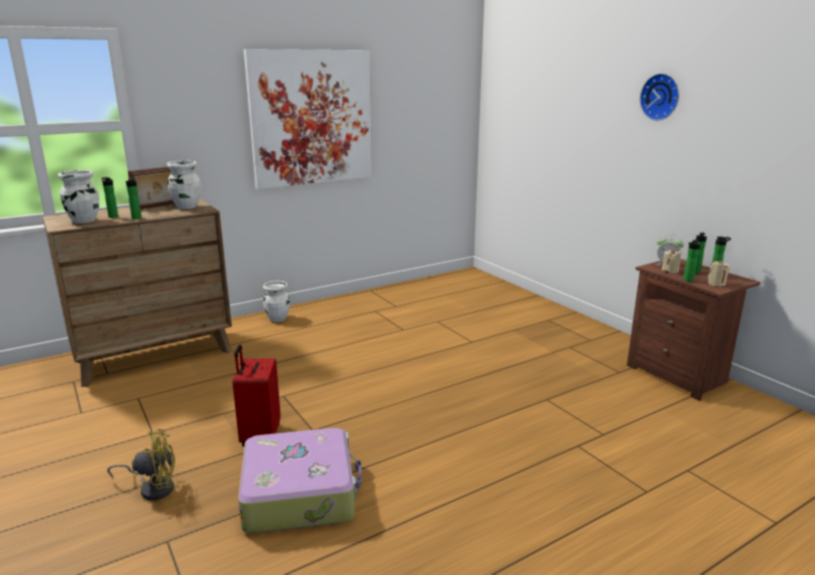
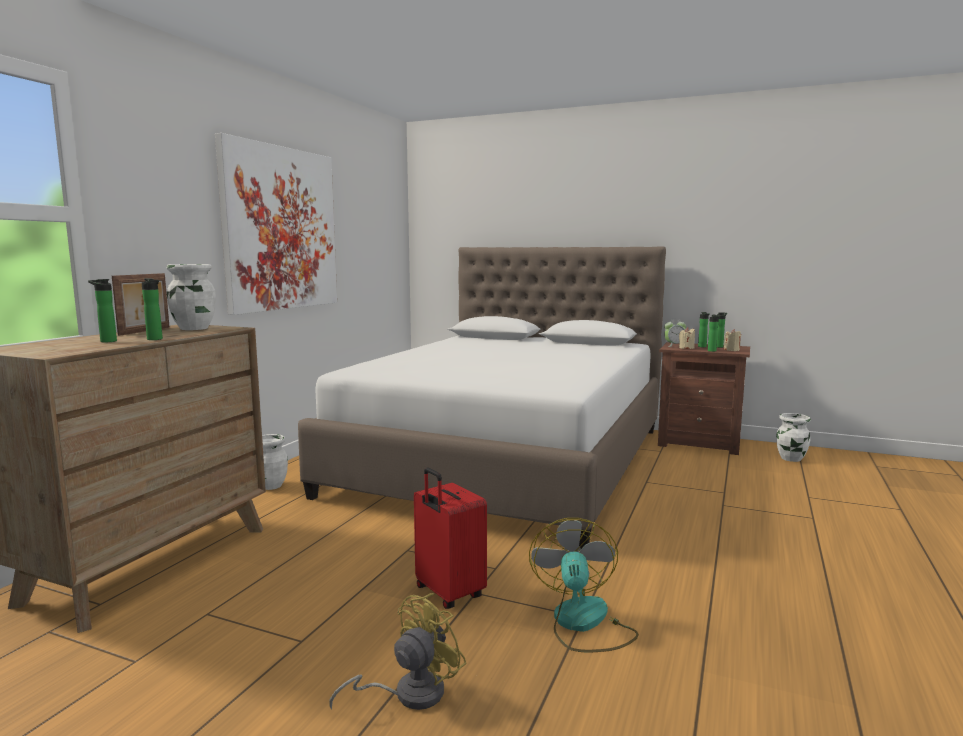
camera: 35 degrees left, 10 degrees down
white vase [58,170,99,223] -> white vase moved to [776,413,811,462]
suitcase [238,428,361,533] -> fan [529,518,639,653]
wall clock [640,73,679,121] -> none
none -> white bed [298,247,666,549]

